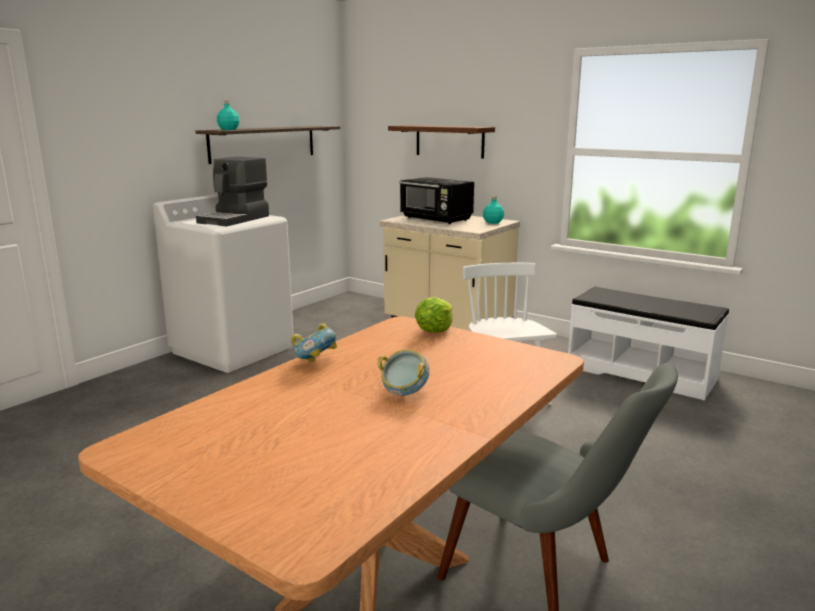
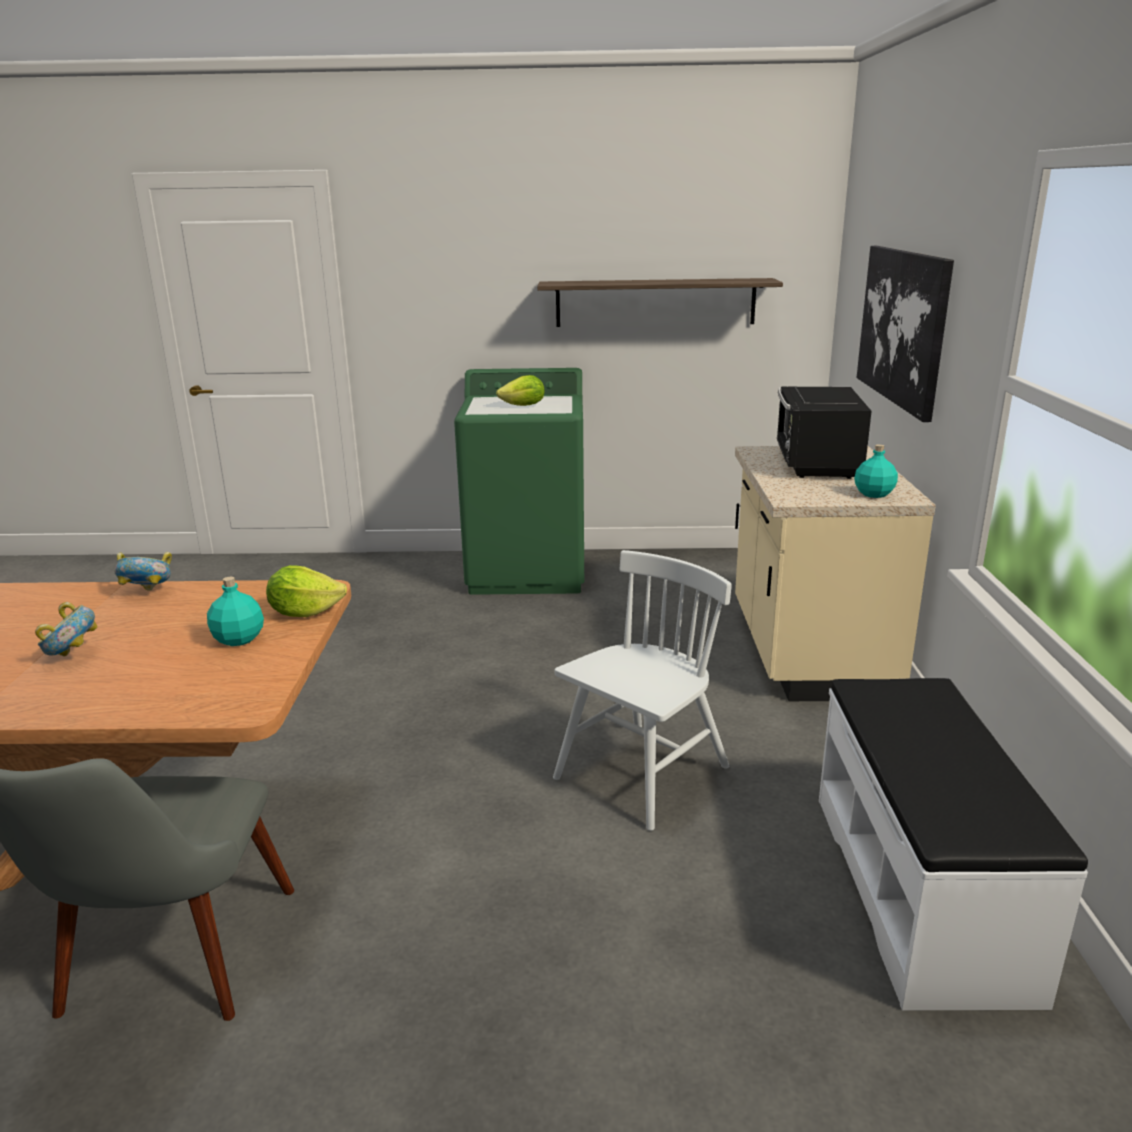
camera: 55 degrees right, 5 degrees up
white washing machine [153,194,294,373] -> green washing machine [454,368,584,595]
coffee machine [196,157,269,226] -> lettuce [496,375,545,406]
turquoise bottle [217,101,240,130] -> turquoise bottle moved to [207,577,264,646]
brown shelf [388,125,495,159] -> picture [857,246,954,422]

